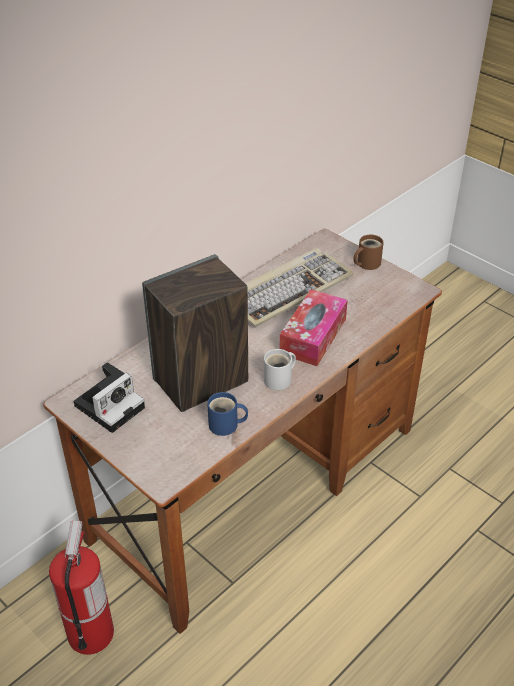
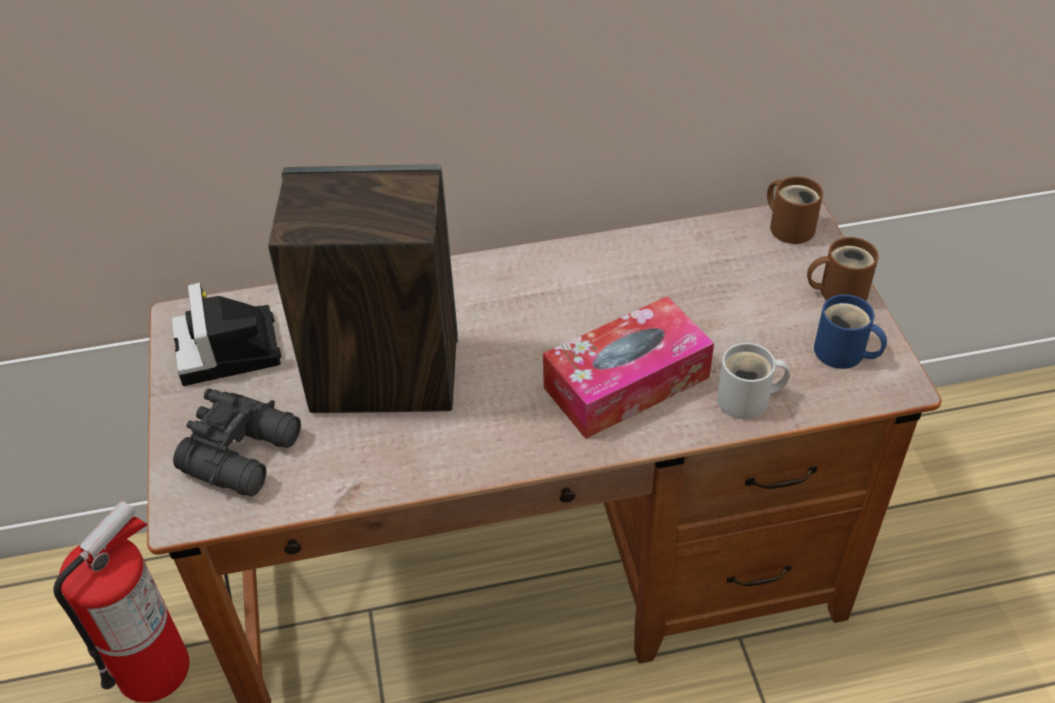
camera: 35 degrees right, 5 degrees up
camera [74,362,145,433] -> camera turned 90 degrees clockwise [172,282,281,386]
blue mug [207,392,248,436] -> blue mug moved to [814,294,887,369]
keyboard [245,248,354,327] -> none
white mug [264,349,296,390] -> white mug moved to [717,343,790,419]
none -> black binoculars [173,388,301,496]
none -> brown mug [767,176,823,244]

